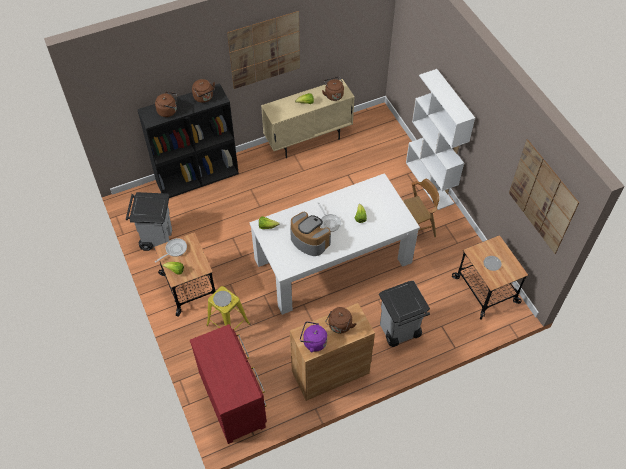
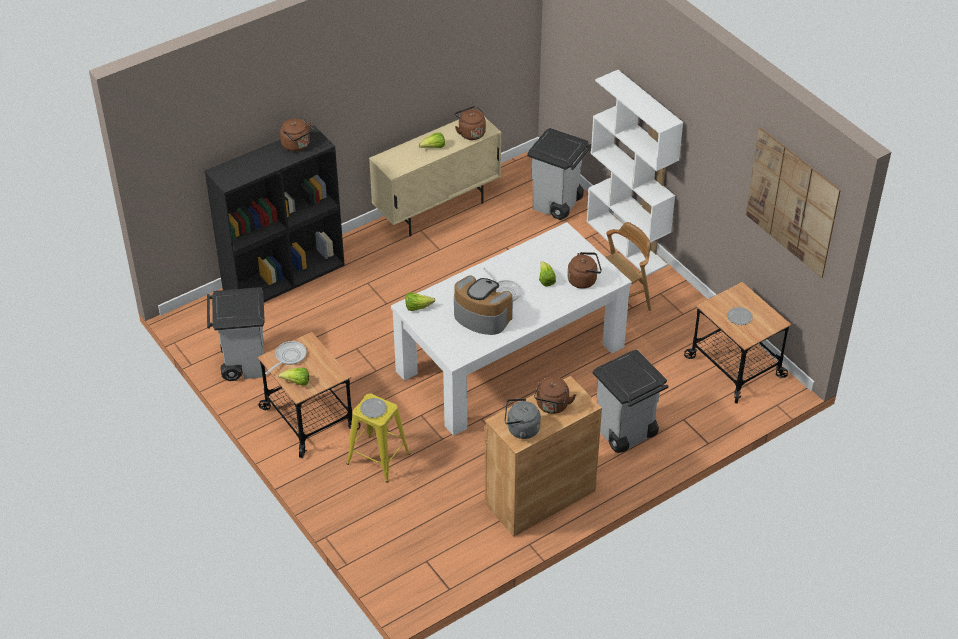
camera: 10 degrees left, 10 degrees down
brown kettle [155,92,177,117] -> brown kettle moved to [567,252,602,289]
red dresser [190,324,267,444] -> none
picture [227,11,300,89] -> none
purple kettle [300,321,327,352] -> grey kettle [505,398,541,439]
none -> grey trash can [527,128,591,220]

